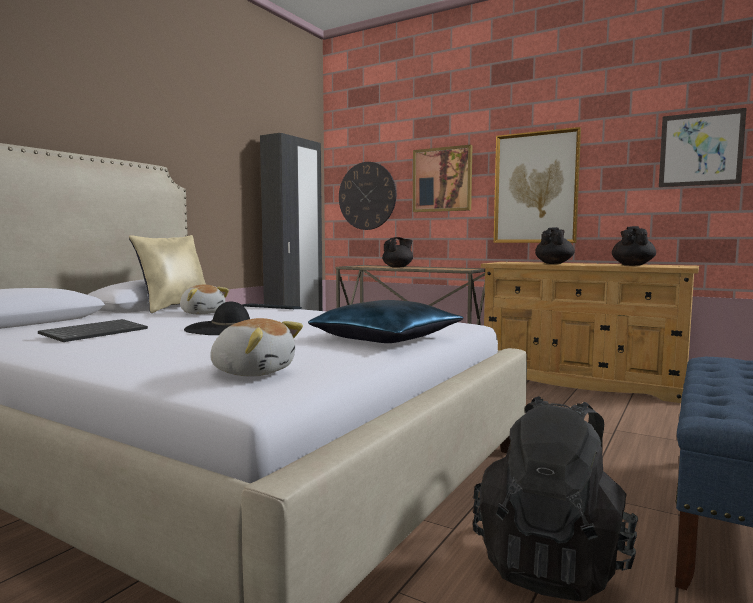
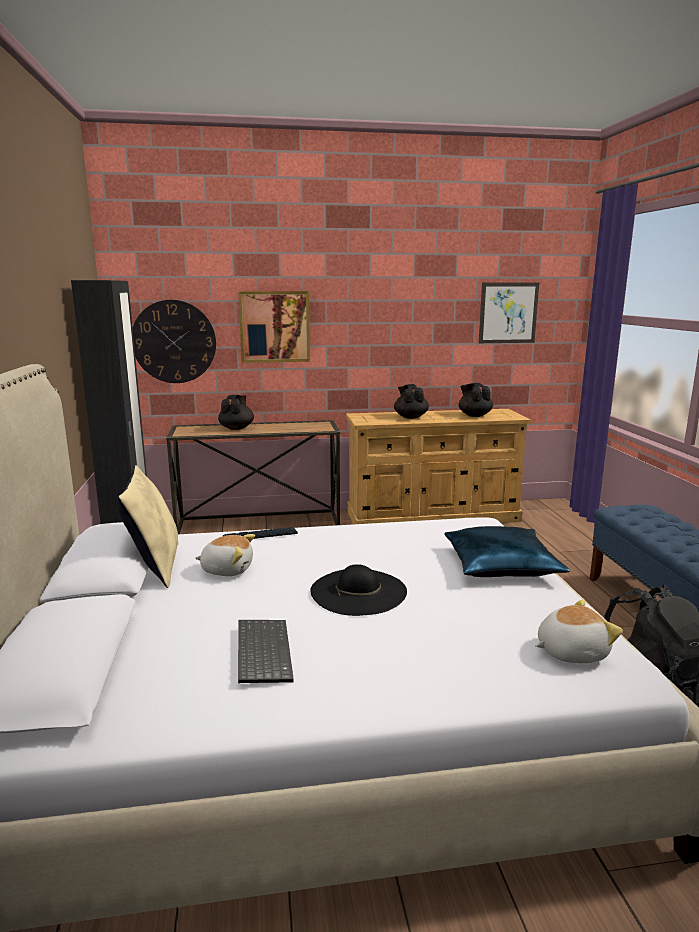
camera: 40 degrees left, 10 degrees up
picture [494,127,581,243] -> none

